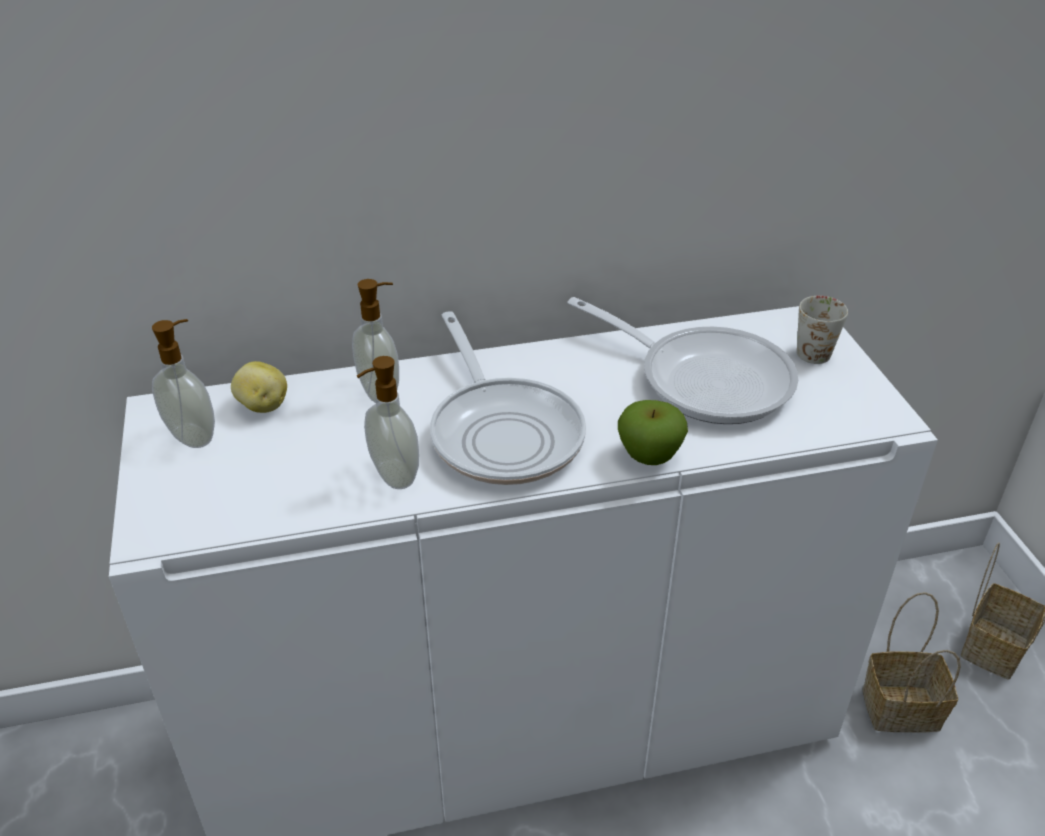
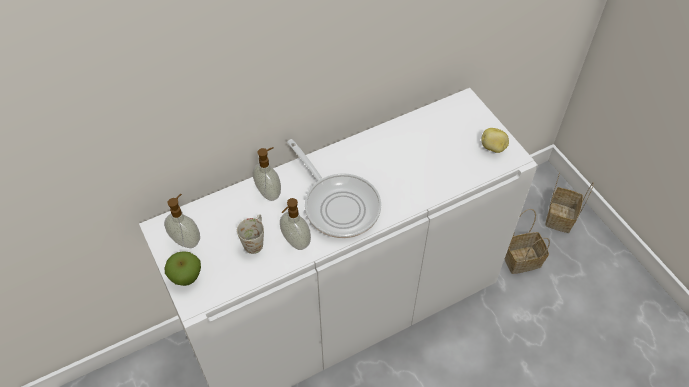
camera: 15 degrees left, 15 degrees up
potato [231,361,287,413] -> potato moved to [482,128,509,153]
frying pan [567,297,798,424] -> none
apple [618,400,688,465] -> apple moved to [164,251,201,286]
white mug [797,296,848,364] -> white mug moved to [237,214,264,254]

